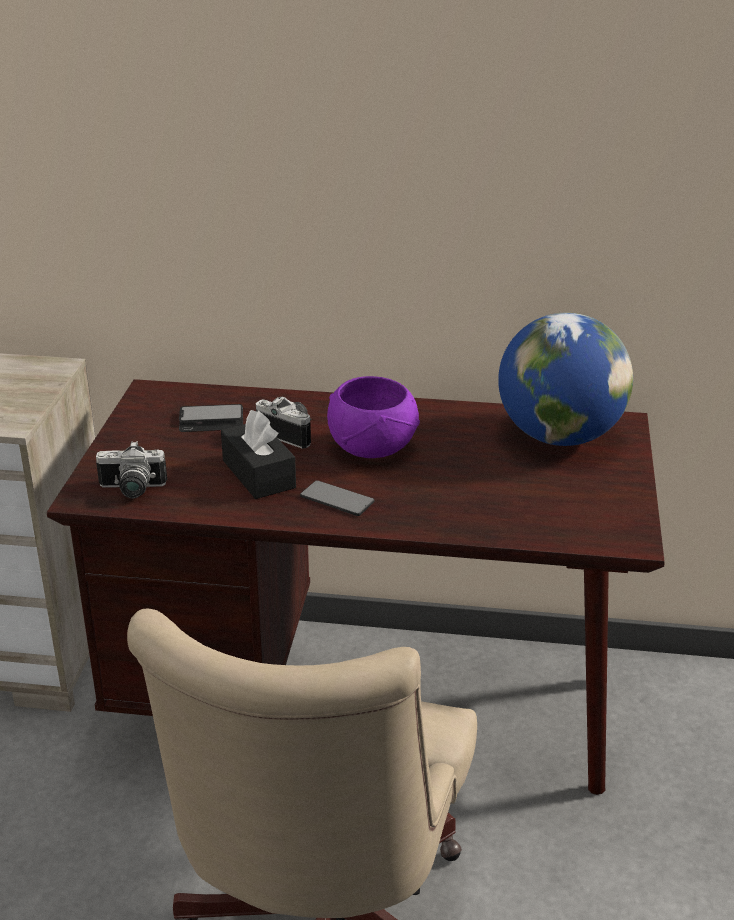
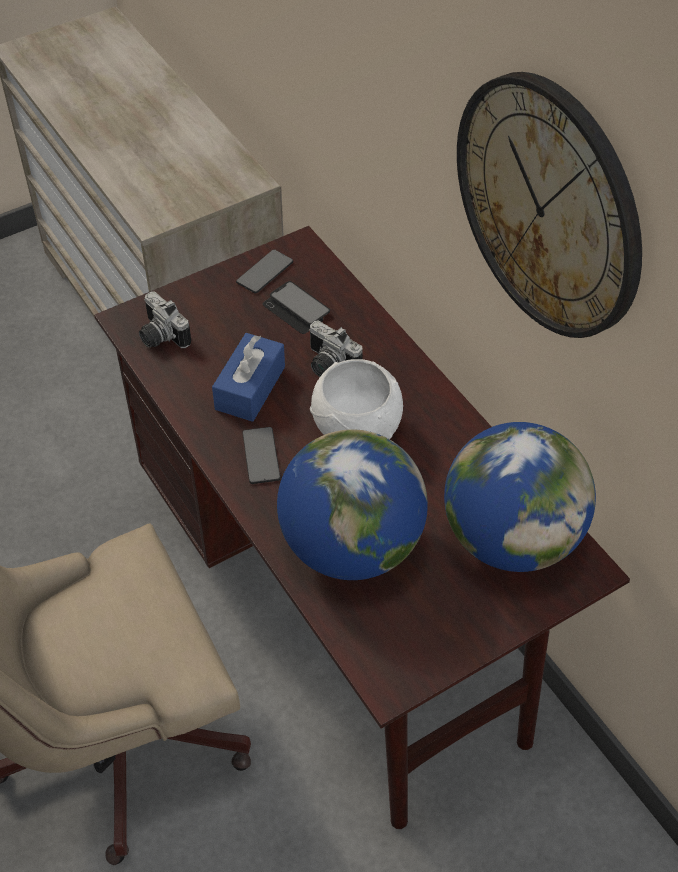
camera: 50 degrees right, 20 degrees up
black tissue box [221,410,296,499] -> blue tissue box [212,333,285,422]
camera [256,397,312,449] -> camera turned 135 degrees clockwise [309,320,363,377]
purple bowl [327,376,420,458] -> white bowl [310,359,403,439]
none -> phone [236,249,293,294]
none -> globe [277,429,428,580]
none -> wall clock [457,72,642,338]

